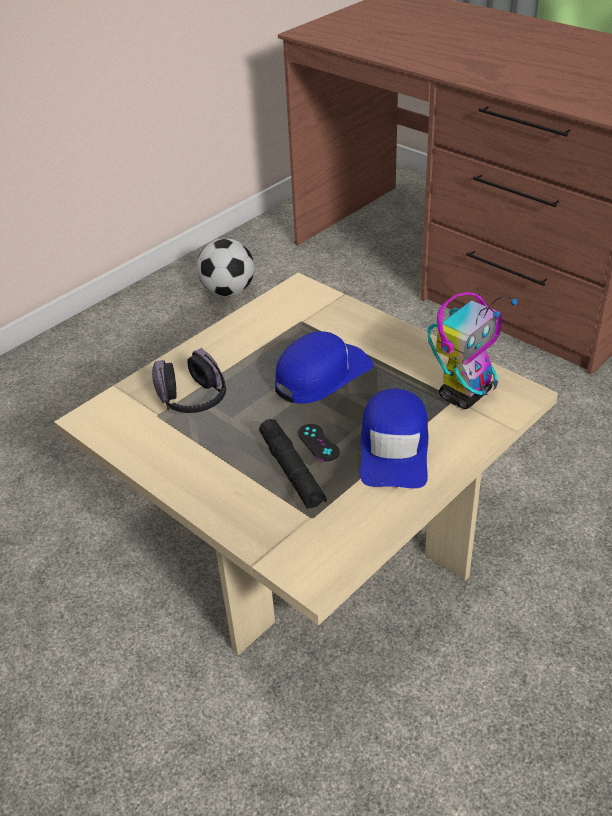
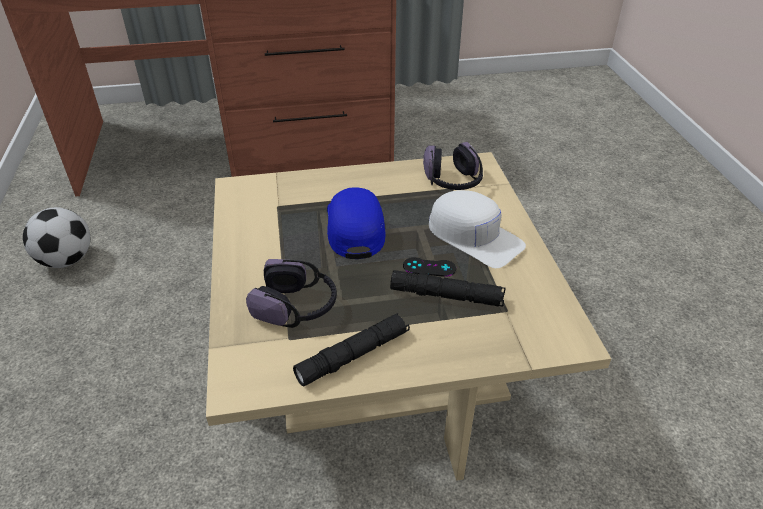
camera: 55 degrees left, 0 degrees up
blue cap [360,389,428,488] -> white cap [429,190,526,268]
toy robot [428,292,518,409] -> headphones [423,142,483,190]
none -> black flashlight [293,313,410,387]

